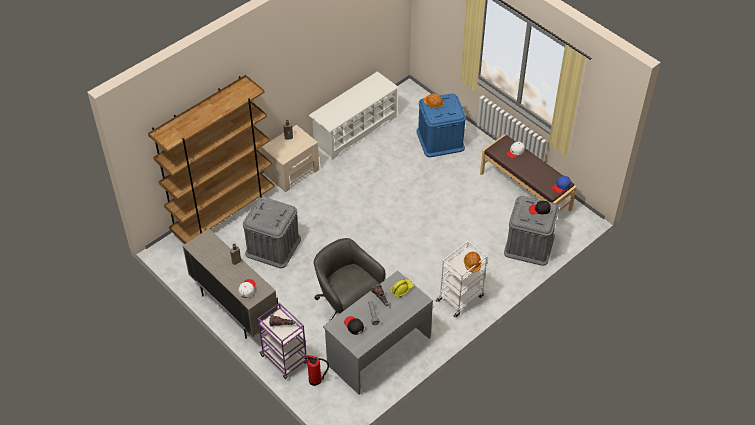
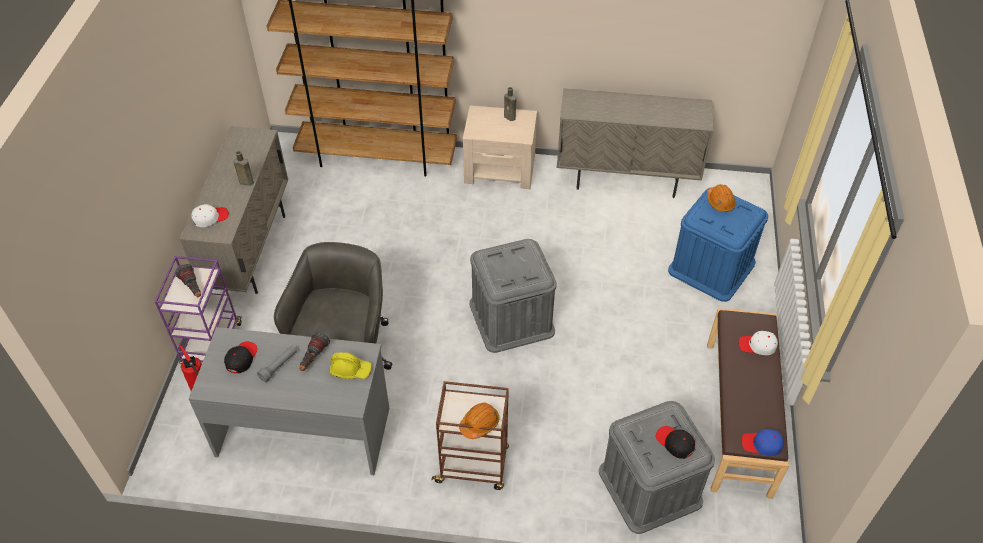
camera: 50 degrees right, 0 degrees up
grey storage box [243,197,301,268] -> grey storage box moved to [469,239,557,353]
white shoe rack [309,72,398,160] -> beige cabinet [556,88,714,198]
white cart [436,241,487,317] -> brown cart [431,381,509,490]

